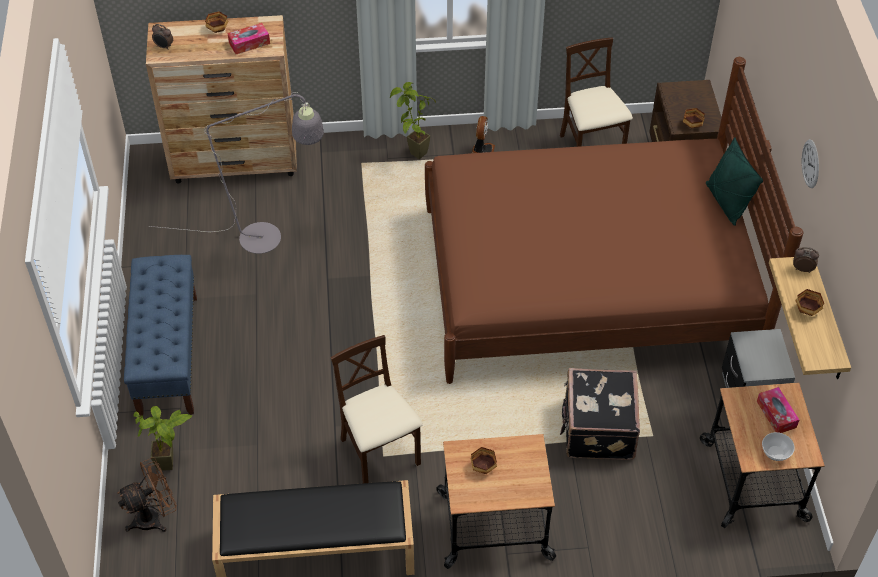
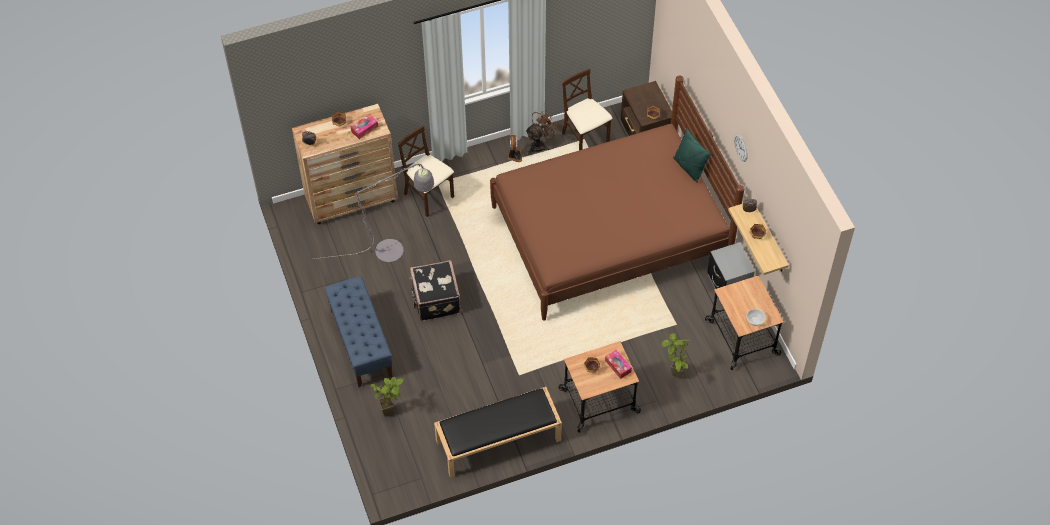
camera: 15 degrees left, 5 degrees up
brown fan [117,457,177,532] -> brown fan moved to [525,110,559,154]
beige chair [331,335,423,483] -> beige chair moved to [398,126,454,217]
potted plant [390,82,436,159] -> potted plant moved to [661,333,692,378]
black suitcase [560,368,640,460] -> black suitcase moved to [409,260,461,321]
tissue box [757,387,799,433] -> tissue box moved to [605,350,632,379]

